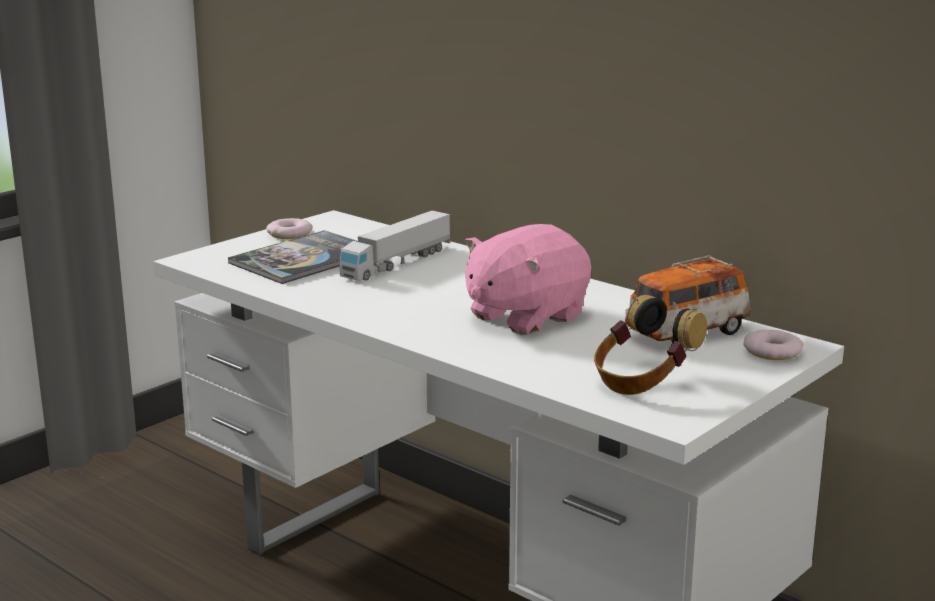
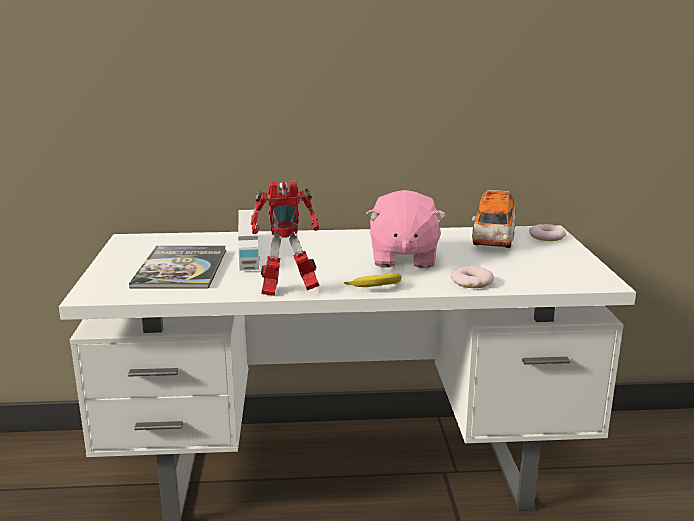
camera: 45 degrees left, 0 degrees up
donut [266,218,313,239] -> donut moved to [450,266,494,288]
headphones [594,295,707,395] -> none
none -> toy robot [251,180,320,296]
none -> banana [344,273,401,287]

